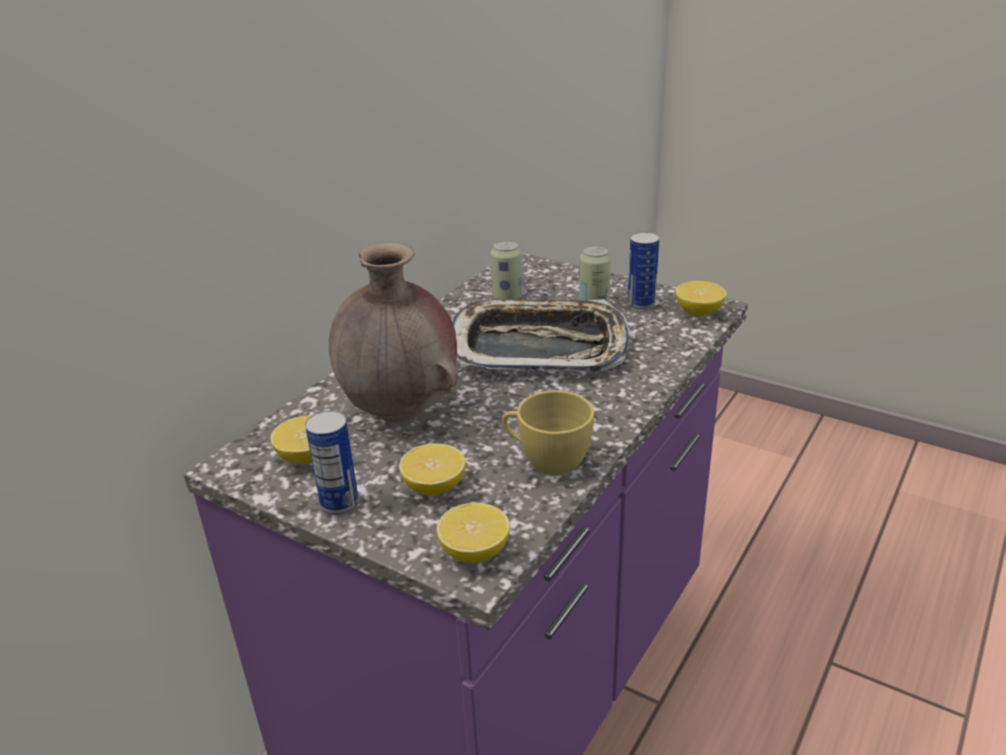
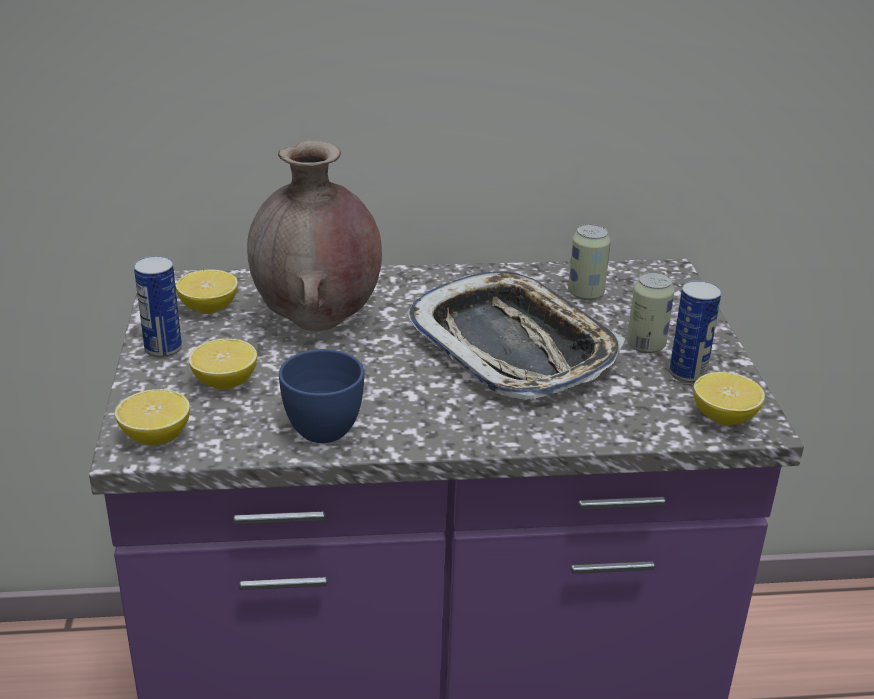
camera: 50 degrees right, 0 degrees up
yellow cup [502,391,594,476] -> blue cup [279,349,364,443]

